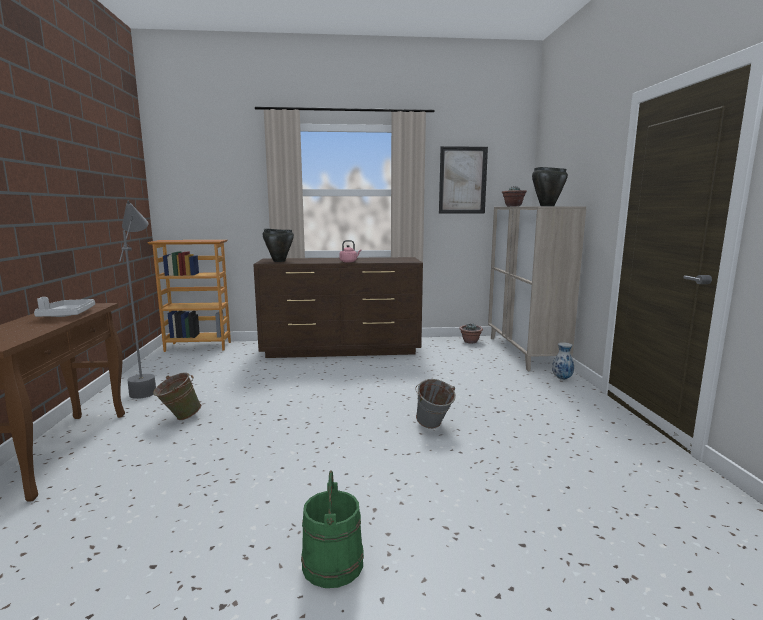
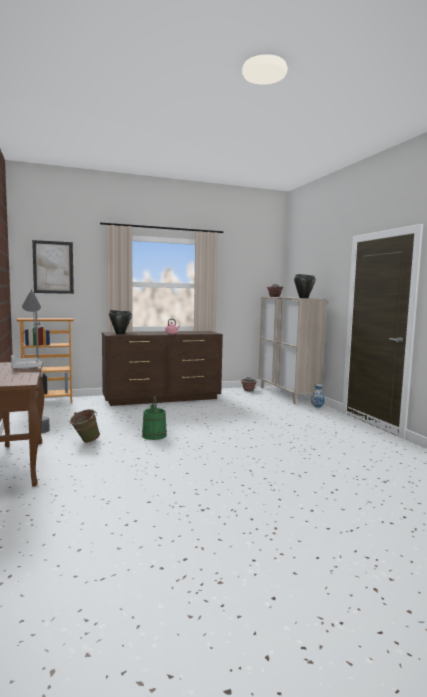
camera: 15 degrees left, 5 degrees down
green bucket [301,470,364,588] -> green bucket moved to [142,397,167,440]
grey bucket [415,379,456,429] -> none
picture [439,146,488,213] -> picture moved to [32,240,74,294]

